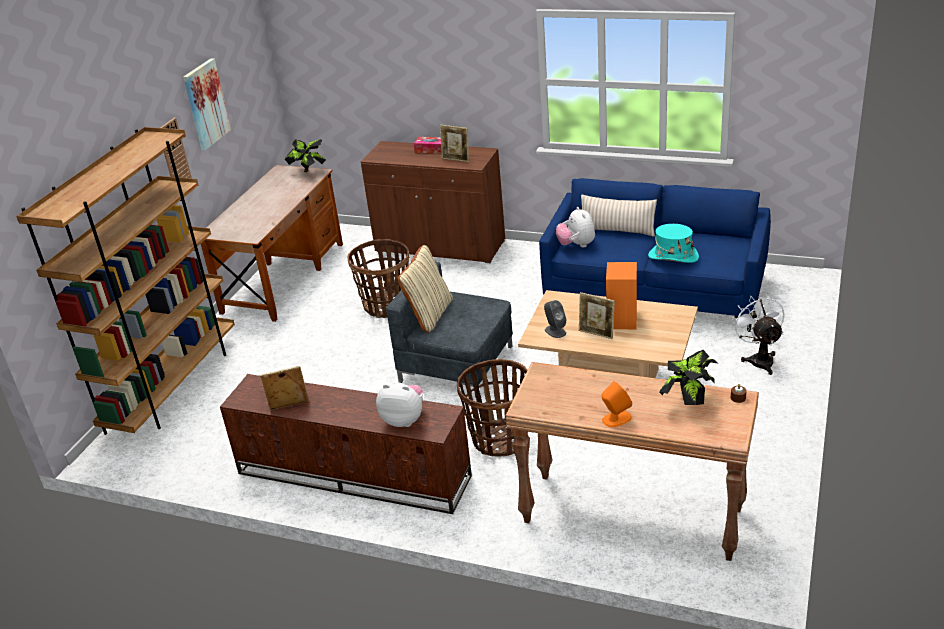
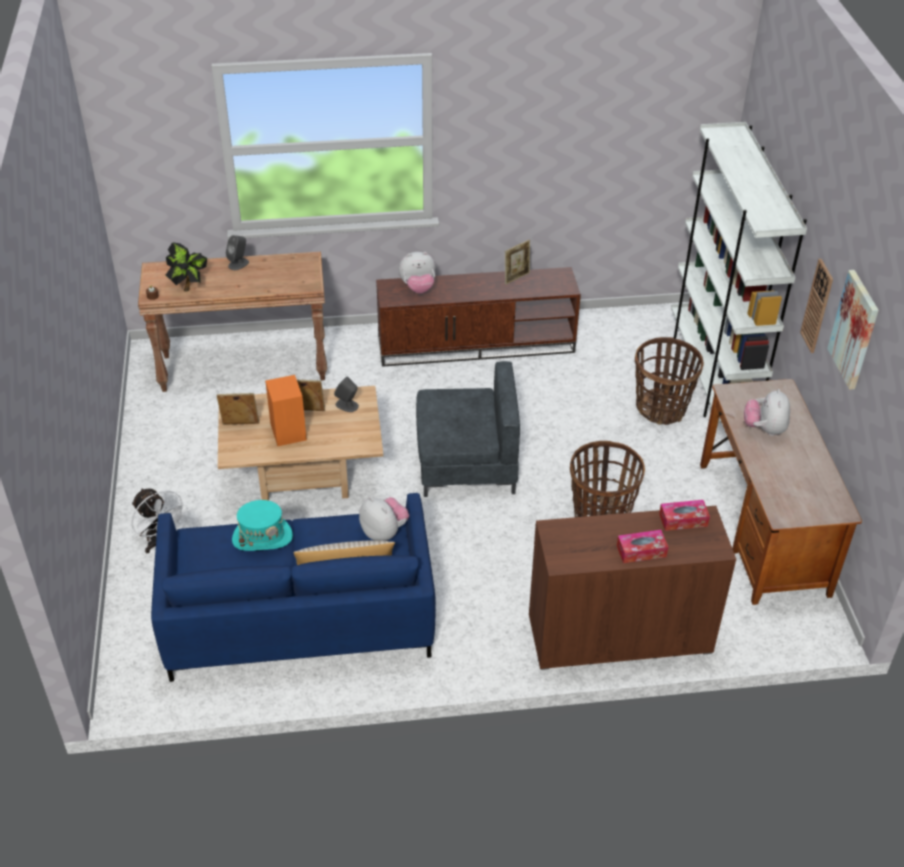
camera: 150 degrees right, 10 degrees up
brown bookcase [16,127,235,435] -> white bookcase [671,122,807,423]
potted plant [285,139,326,172] -> none
beige pillow [398,245,453,333] -> none
picture frame [440,125,469,162] -> picture frame moved to [216,393,259,425]
basket [457,359,528,457] -> basket moved to [635,337,704,425]
orange speaker [601,381,632,427] -> grey speaker [226,235,249,270]
none -> tissue box [659,500,710,531]
none -> plush toy [744,389,790,436]

